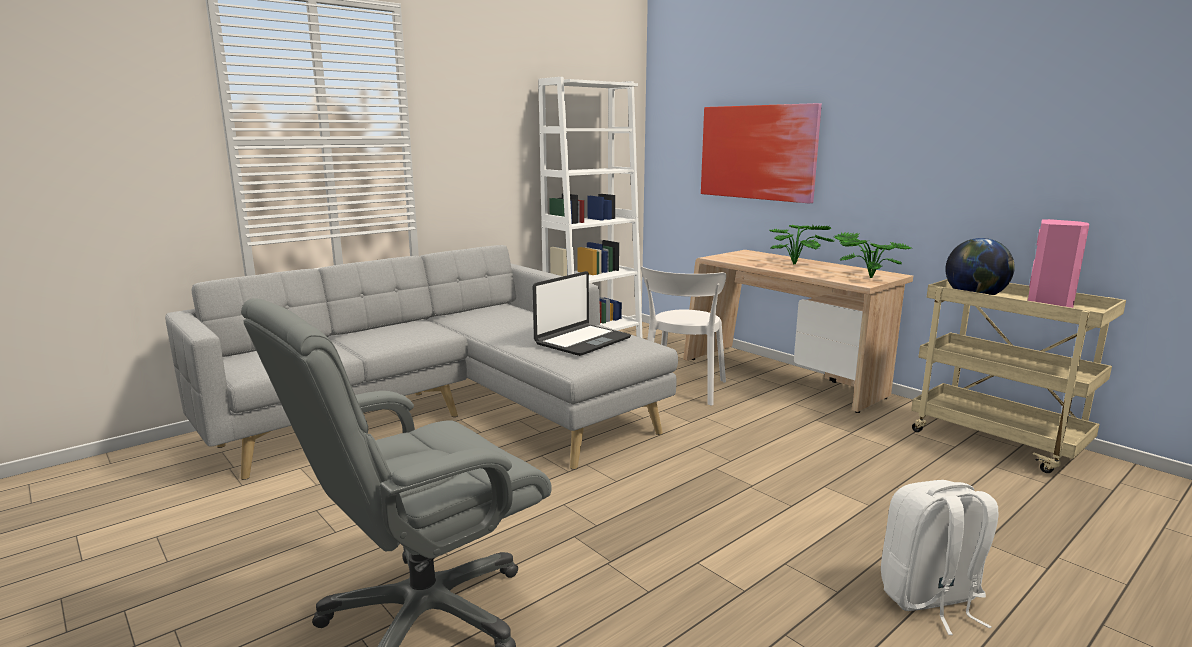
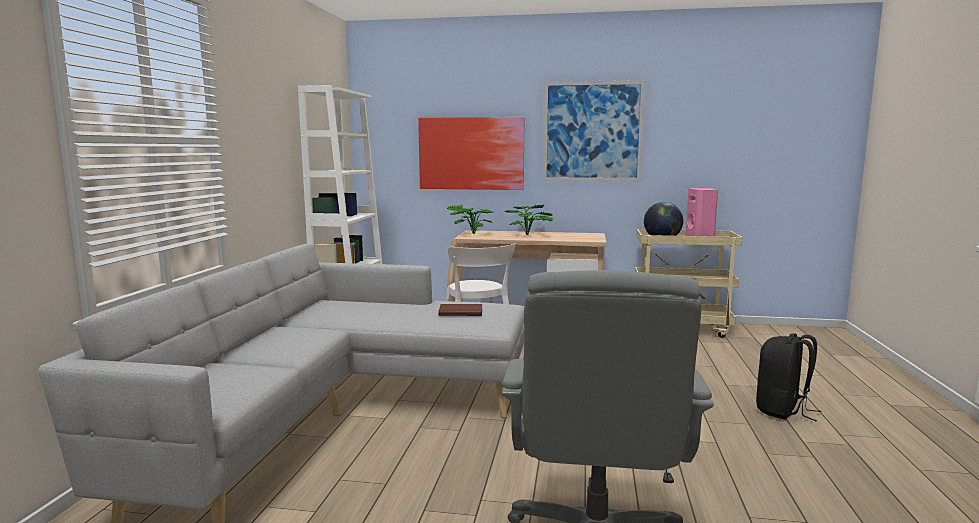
camera: 40 degrees left, 5 degrees down
laptop [533,271,631,356] -> brown book [438,304,482,316]
potted plant [834,232,912,278] -> potted plant moved to [447,205,494,234]
white backpack [881,480,999,635] -> black backpack [756,334,821,421]
none -> picture [543,80,645,182]

